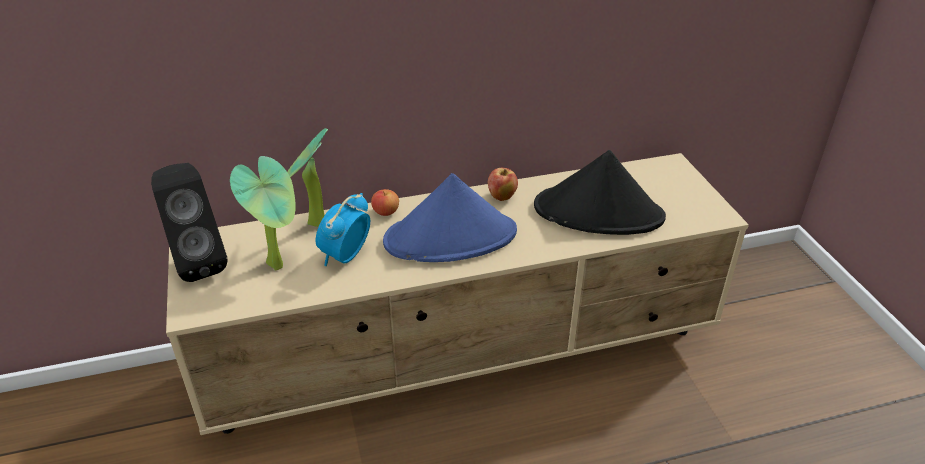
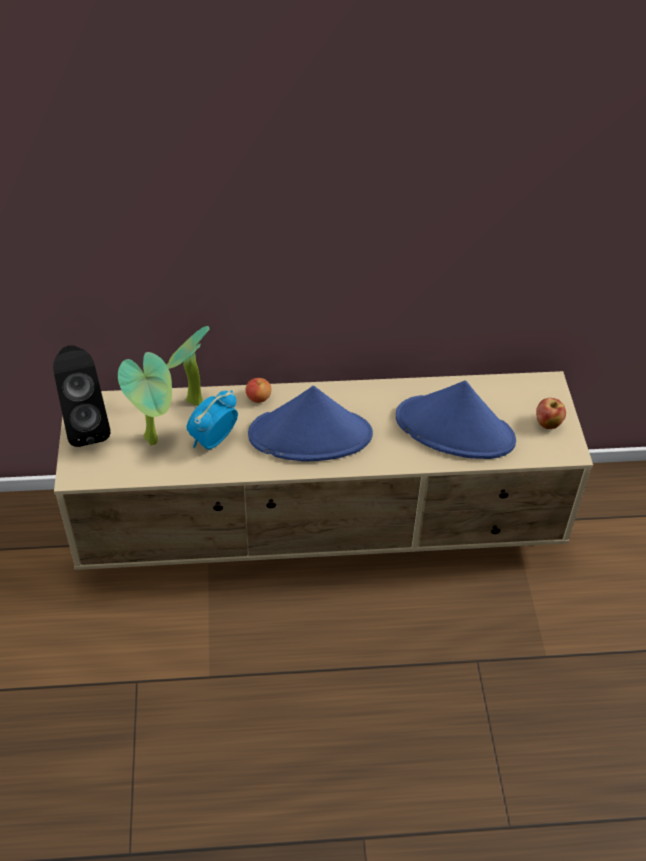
camera: 10 degrees right, 10 degrees up
apple [488,168,518,201] -> apple moved to [536,398,566,429]
black hat [534,150,666,235] -> blue hat [396,380,516,459]

